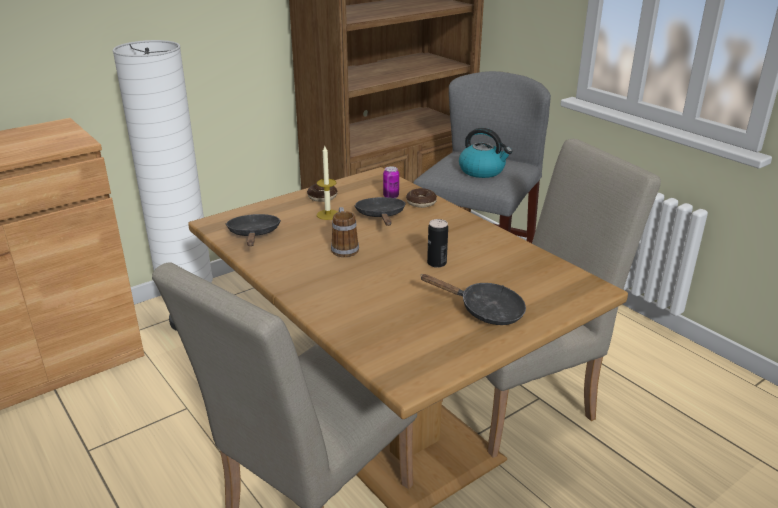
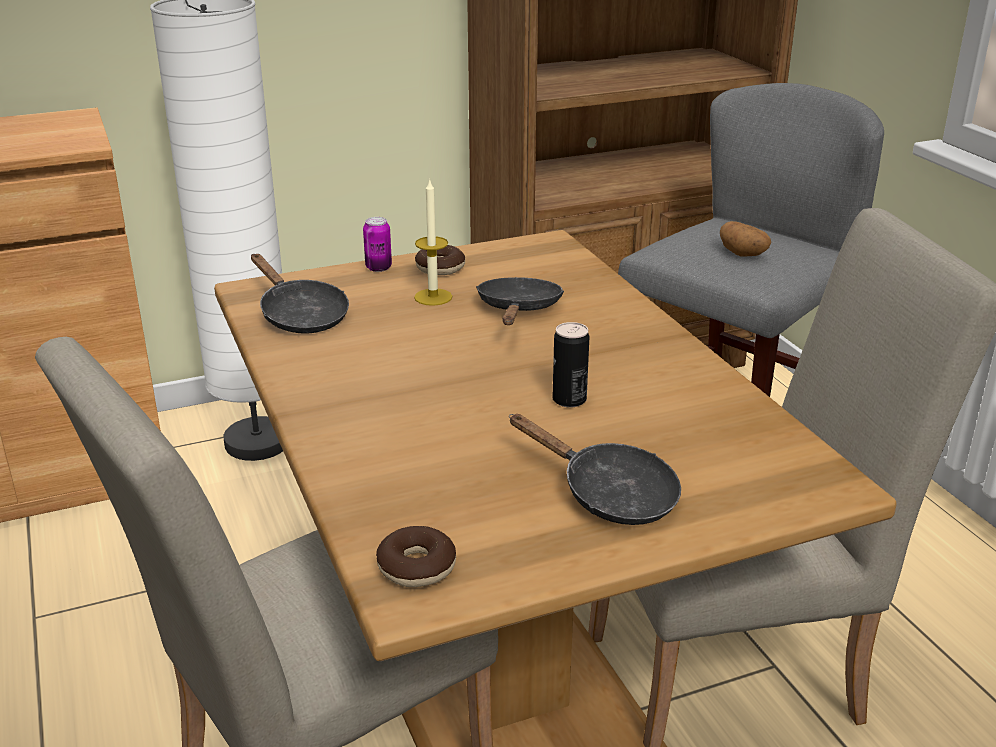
camera: 15 degrees right, 0 degrees up
black frying pan [225,214,281,246] -> black frying pan turned 135 degrees clockwise [251,254,349,334]
mug [331,207,359,257] -> none
can [383,166,399,198] -> can moved to [363,217,392,272]
donut [406,188,437,208] -> donut moved to [376,526,456,587]
kettle [459,128,512,178] -> potato [720,221,771,257]

